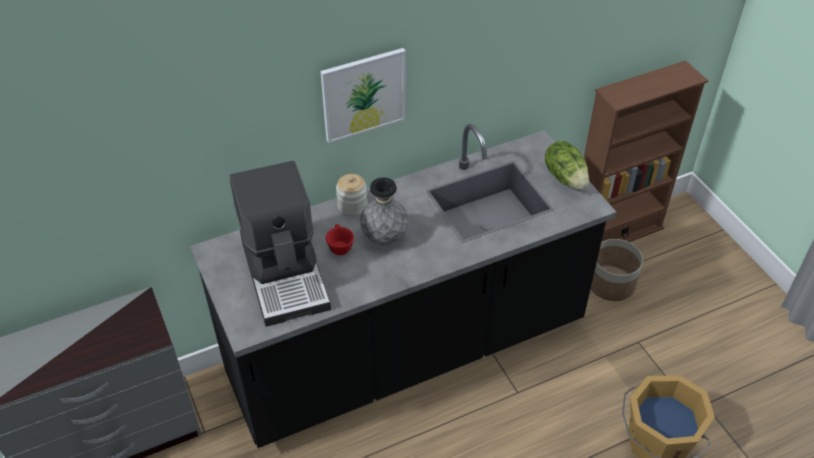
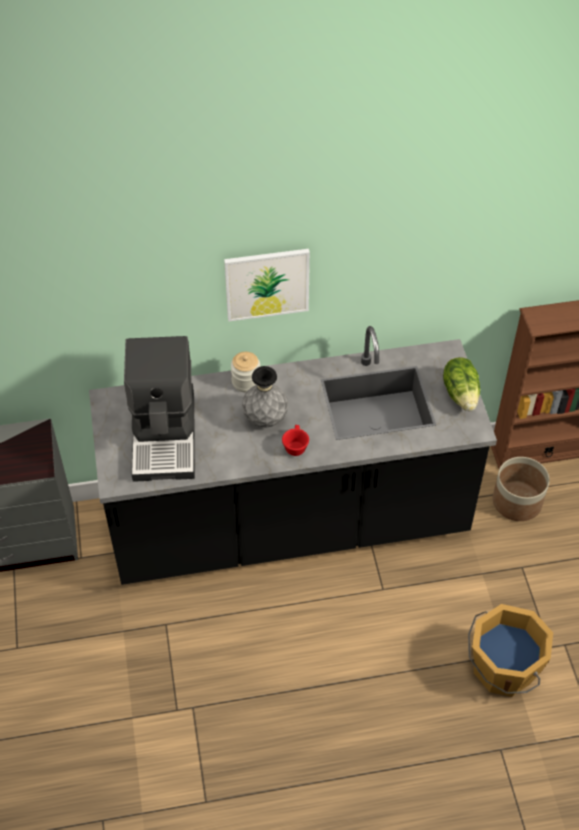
camera: 15 degrees right, 5 degrees up
red cup [326,224,354,255] -> red cup moved to [282,425,309,456]

